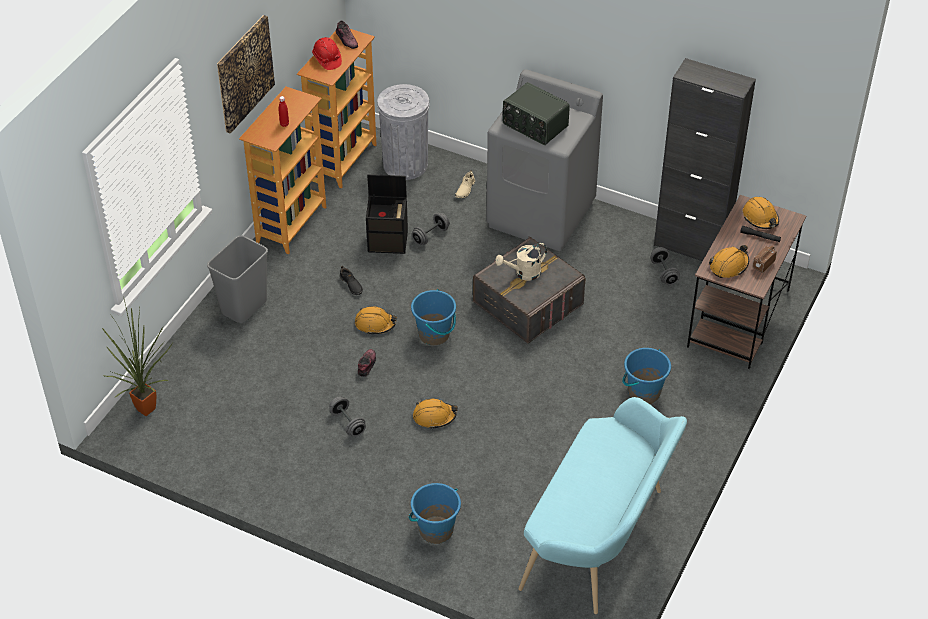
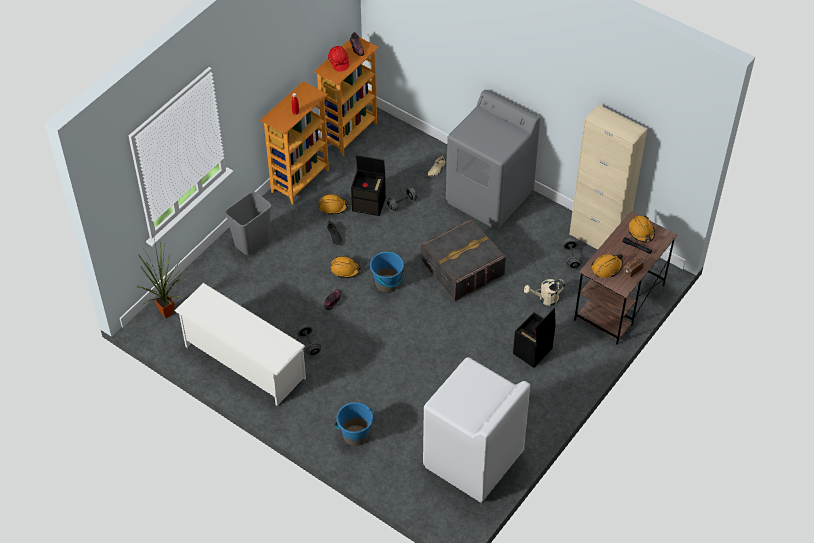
camera: 10 degrees right, 5 degrees up
picture [217,15,275,134] -> none
grey trash can [377,84,429,180] -> none
orange hard hat [413,399,458,429] -> orange hard hat moved to [318,194,349,215]
beige watering can [495,243,547,281] -> beige watering can moved to [524,279,565,306]
radio [503,82,570,145] -> none
turquoise bench [518,397,687,614] -> white washing machine [423,357,530,503]
blue bucket [622,348,671,404] -> black storage box [513,308,556,368]
black cabinet [654,58,756,261] -> beige cabinet [569,104,647,250]
none -> white shoe rack [175,283,306,406]

